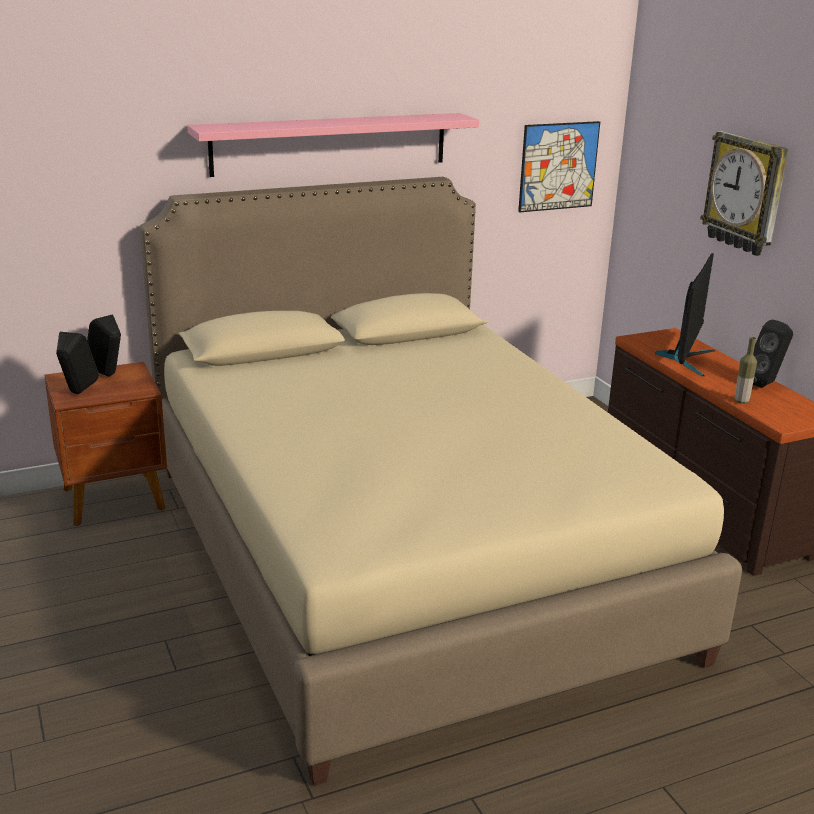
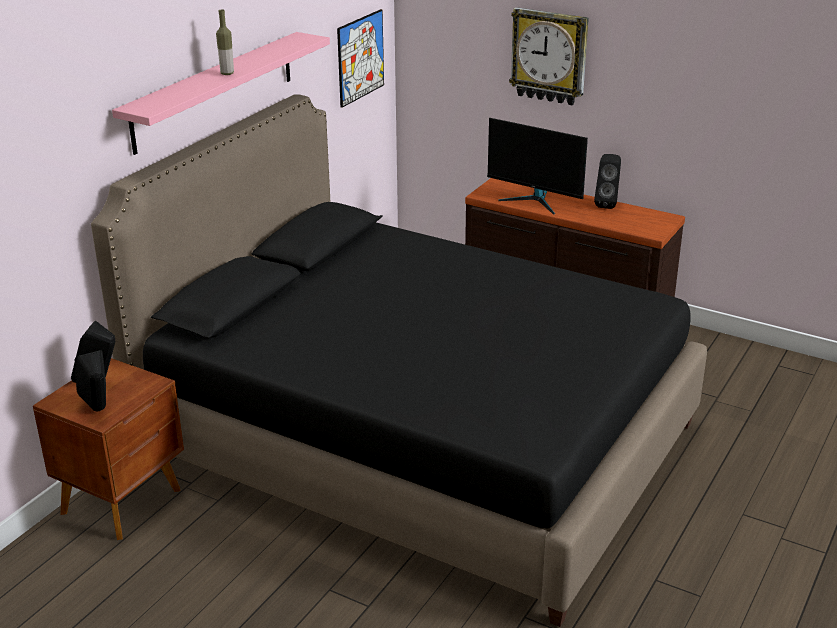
camera: 35 degrees left, 5 degrees up
beige bed [140,177,742,786] -> black bed [91,94,707,627]
monitor [655,253,715,376] -> monitor turned 135 degrees clockwise [487,118,588,215]
bottle [734,337,757,404] -> bottle moved to [216,10,234,75]

